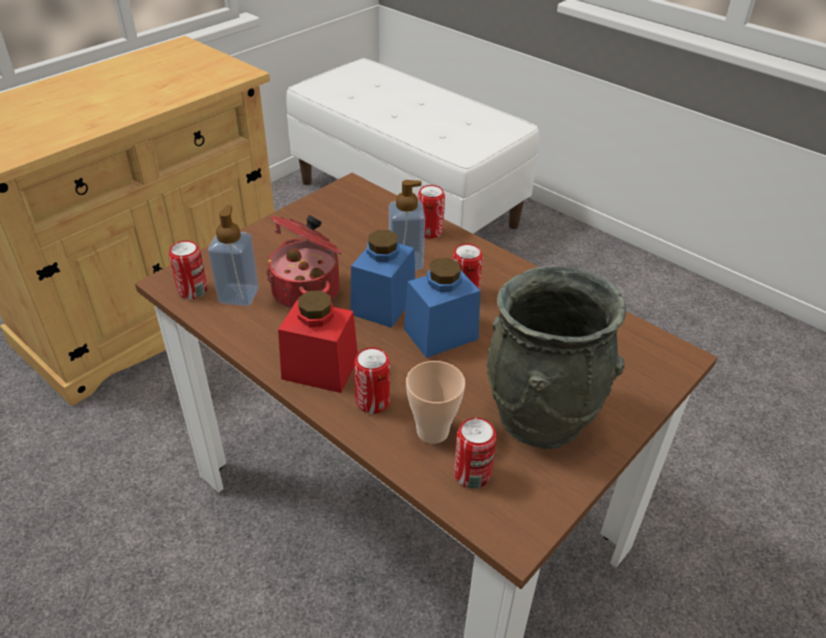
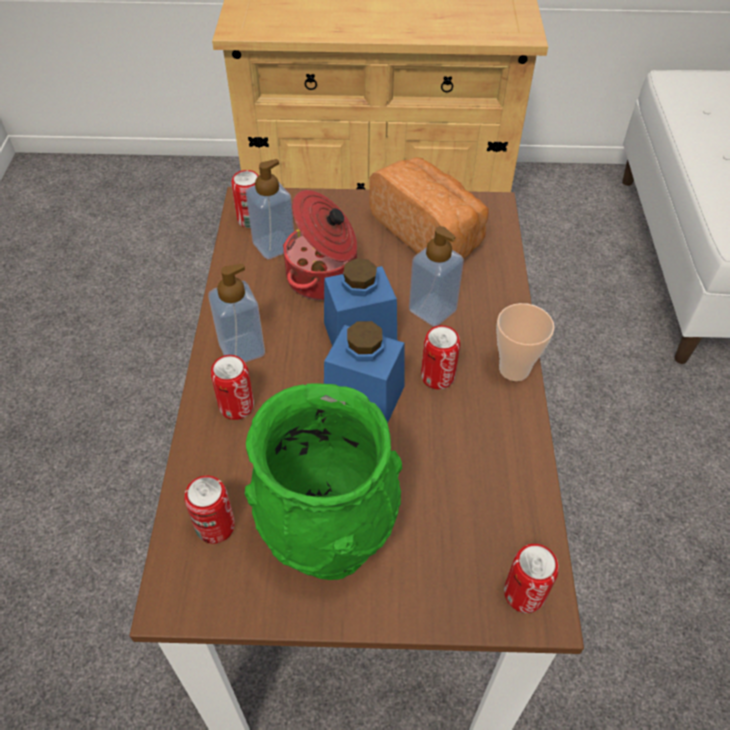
camera: 50 degrees right, 10 degrees up
red jar [278,290,358,393] -> soap dispenser [208,264,265,362]
cup [406,361,465,444] -> cup moved to [496,303,555,381]
can [418,185,445,238] -> can moved to [504,544,559,613]
grey vase [486,266,626,449] -> green vase [245,383,402,580]
none -> bread [369,157,489,259]

